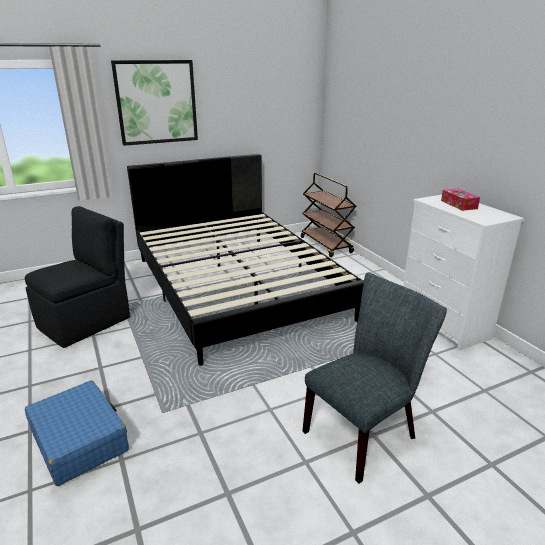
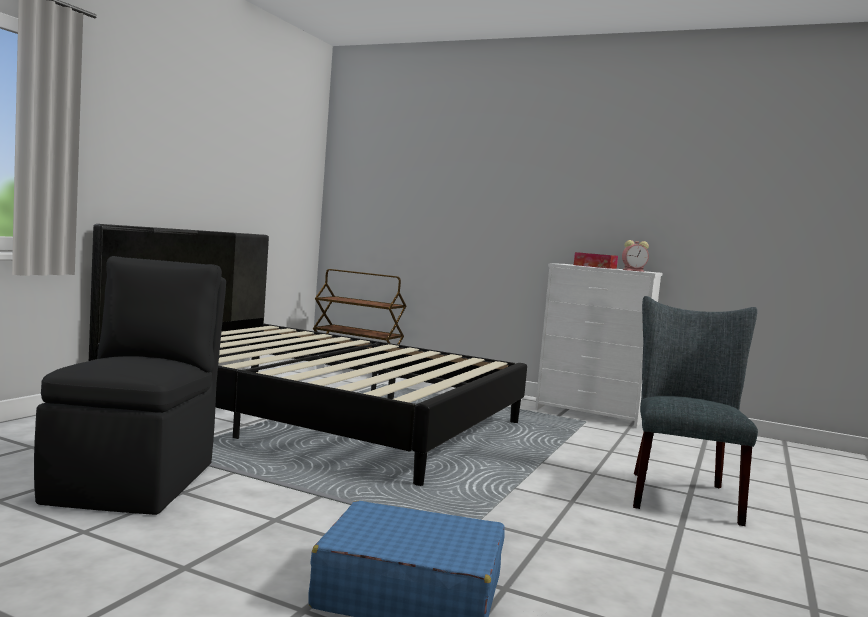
camera: 40 degrees left, 20 degrees down
picture [111,60,198,146] -> none
none -> alarm clock [622,240,649,272]

